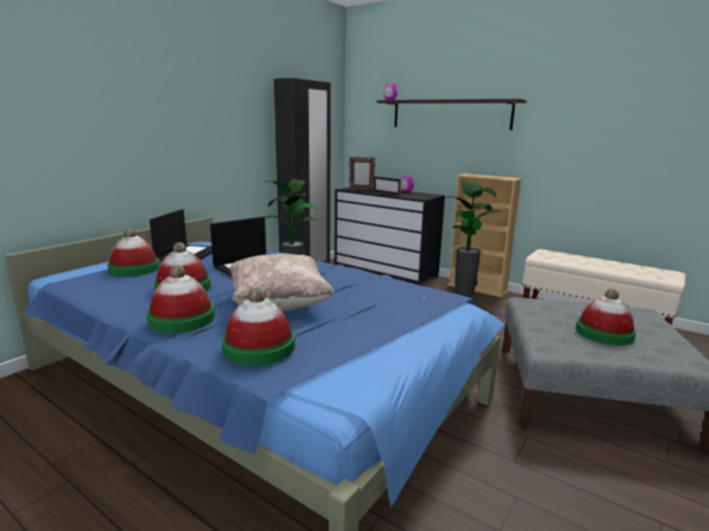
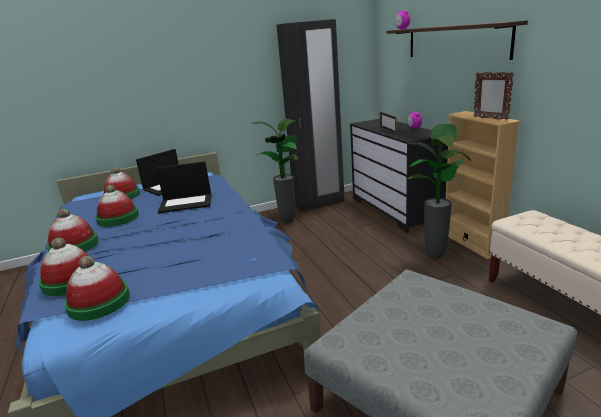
camera: 35 degrees right, 5 degrees up
beige pillow [230,254,334,311] -> none
picture frame [349,157,375,190] -> picture frame moved to [474,72,514,120]
hat [576,289,636,345] -> hat moved to [64,256,130,321]

